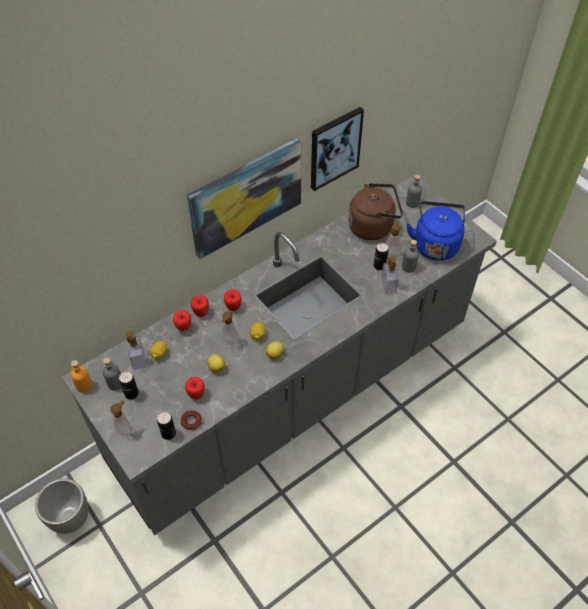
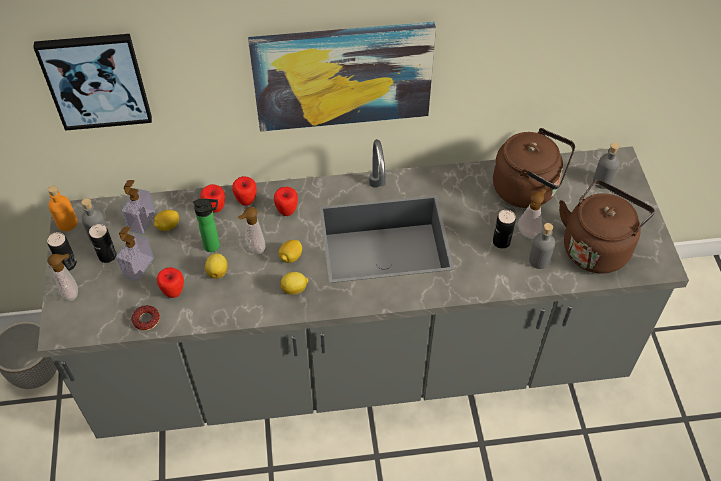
camera: 30 degrees right, 0 degrees up
can [157,411,176,440] -> can moved to [47,232,77,271]
picture [311,107,364,191] -> picture moved to [33,34,152,131]
soap dispenser [381,256,399,294] -> soap dispenser moved to [116,226,154,281]
blue kettle [406,201,465,261] -> brown kettle [559,180,655,274]
none -> bottle [193,199,220,252]

